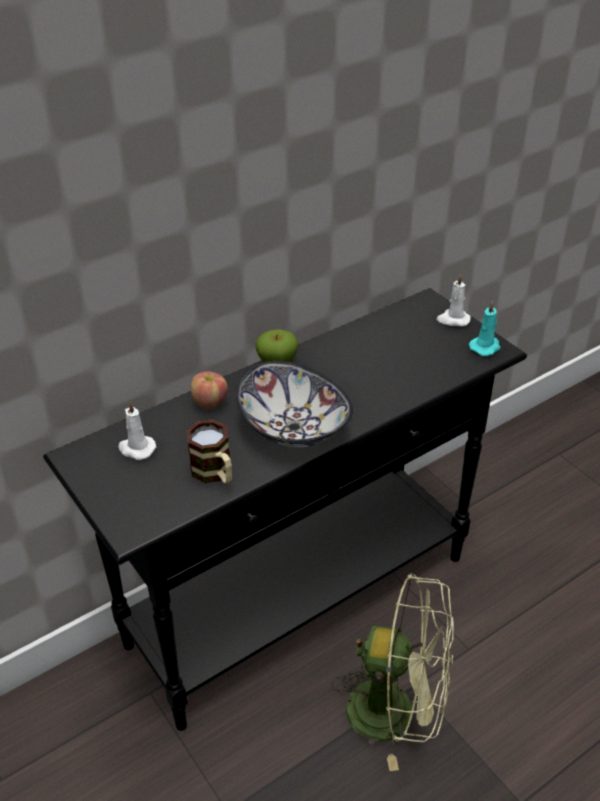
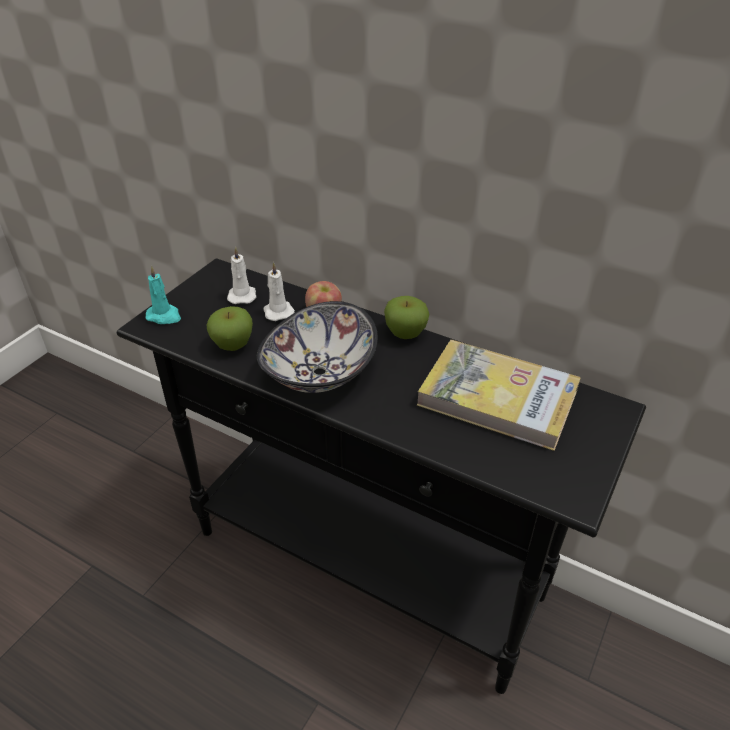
camera: 65 degrees right, 0 degrees up
mug [186,419,232,484] -> apple [207,306,253,351]
green fan [331,573,454,771] -> none
white candle [436,274,471,327] -> white candle moved to [264,262,295,321]
turquoise candle [469,301,501,356] -> turquoise candle moved to [146,266,181,324]
none -> book [417,340,580,451]

